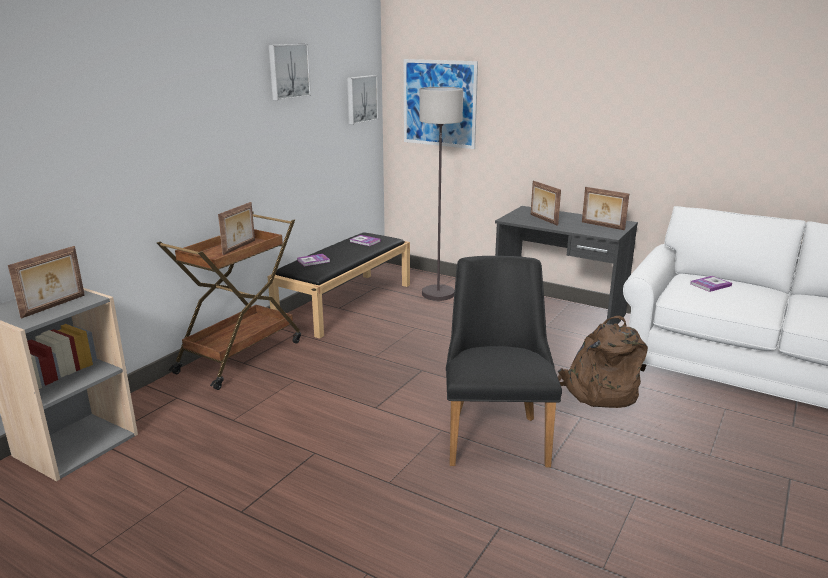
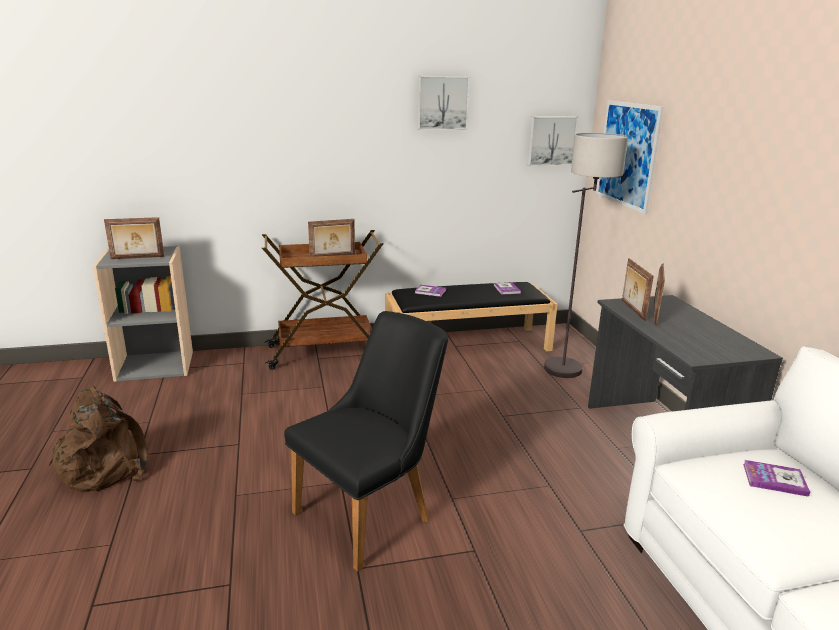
camera: 45 degrees right, 0 degrees up
brown backpack [558,316,648,408] -> brown backpack moved to [48,385,148,491]
picture frame [582,187,629,230] -> picture frame moved to [622,258,654,321]

